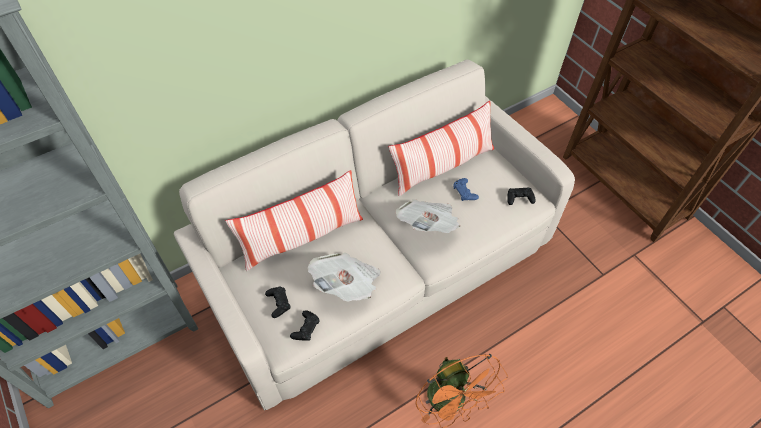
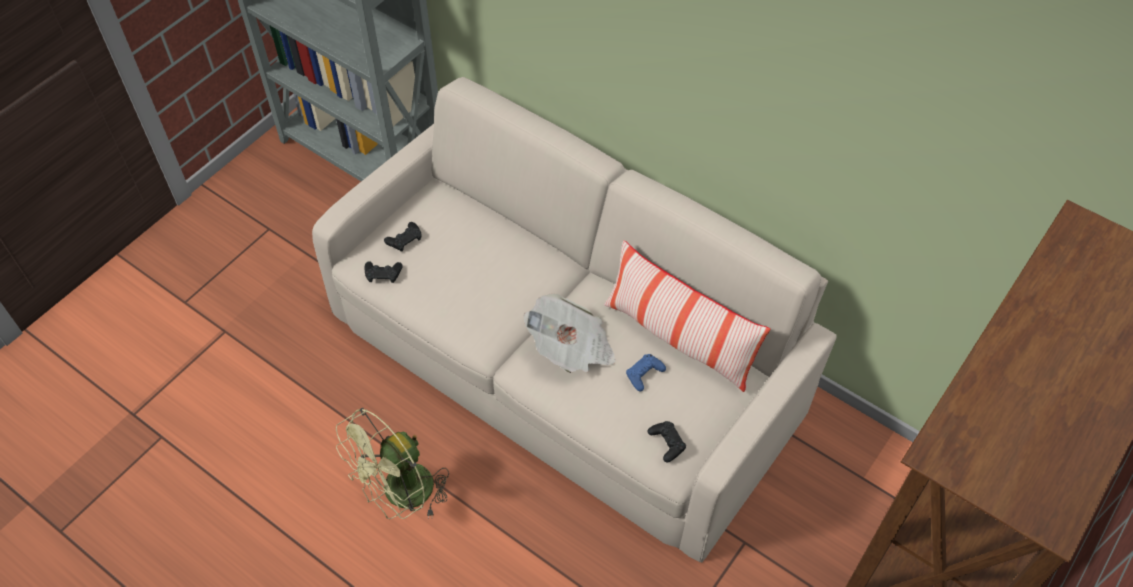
camera: 70 degrees right, 0 degrees up
pillow [226,170,363,271] -> none
newspaper [308,252,381,302] -> none
orange fan [415,354,508,428] -> green fan [336,408,449,519]

